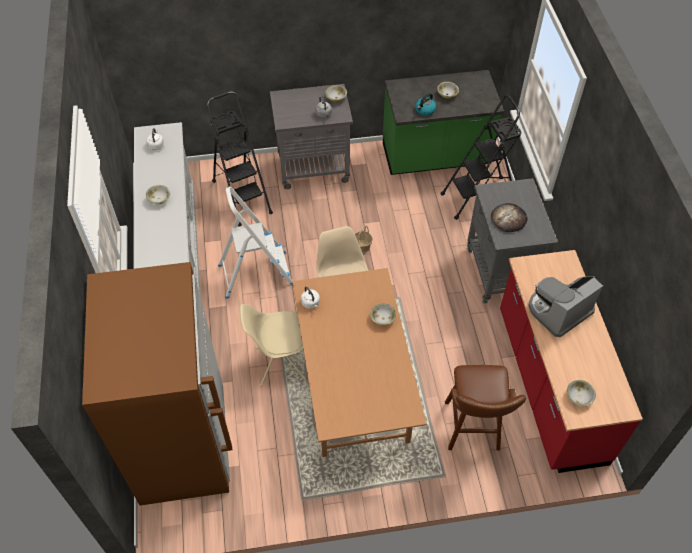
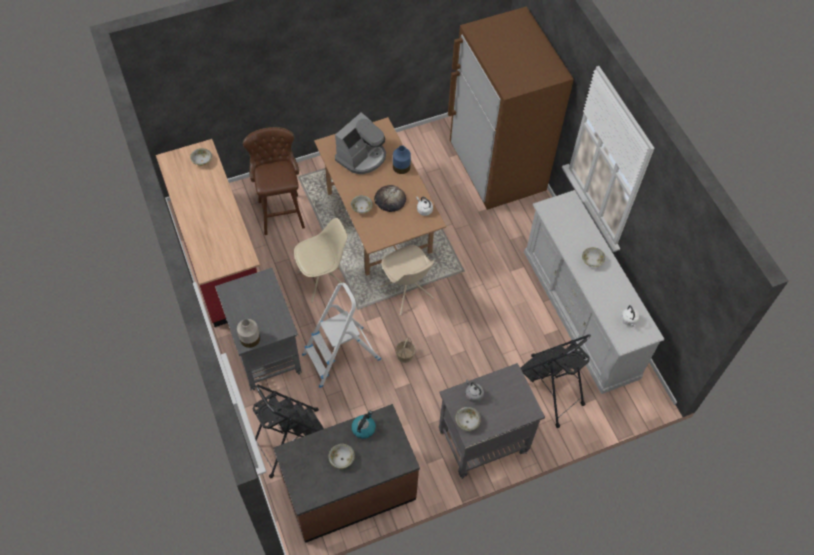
camera: 165 degrees right, 5 degrees up
white step ladder [218,186,293,299] -> white step ladder moved to [302,283,381,388]
beige chair [240,304,306,387] -> beige chair moved to [294,218,348,303]
green counter [383,70,504,175] -> brown counter [273,404,420,543]
bread [491,203,528,232] -> bread moved to [374,185,406,212]
coffee machine [528,276,603,337] -> coffee machine moved to [335,112,386,174]
none -> beige vase [237,319,260,348]
none -> blue vase [393,146,411,174]

